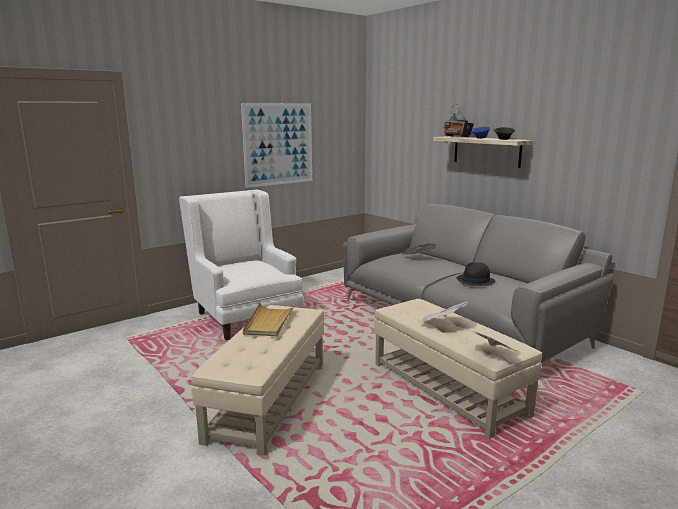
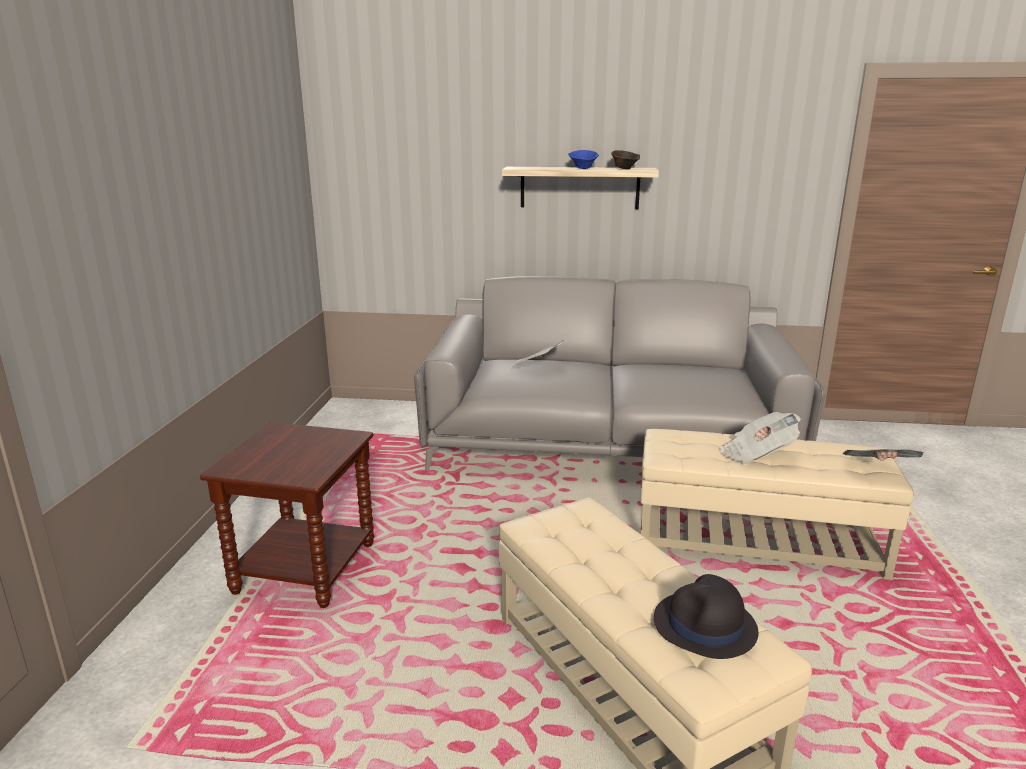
camera: 45 degrees left, 5 degrees up
white armchair [179,190,303,341] -> brown side table [200,422,374,608]
picture [241,103,312,188] -> none
beige tray [243,303,295,336] -> none
radio [443,104,474,137] -> none
black hat [456,262,495,286] -> black hat moved to [654,574,759,659]

